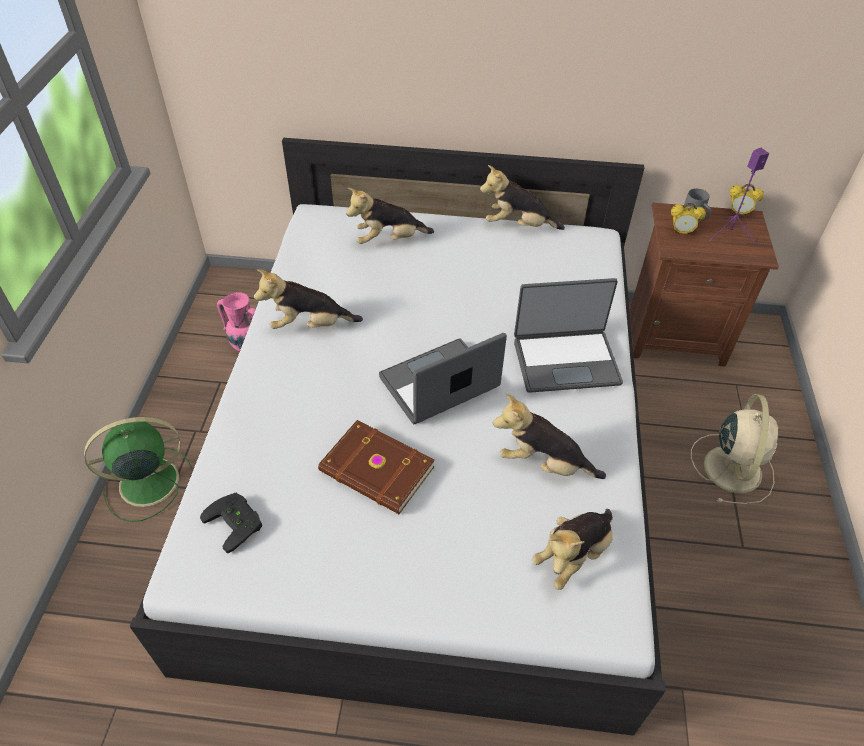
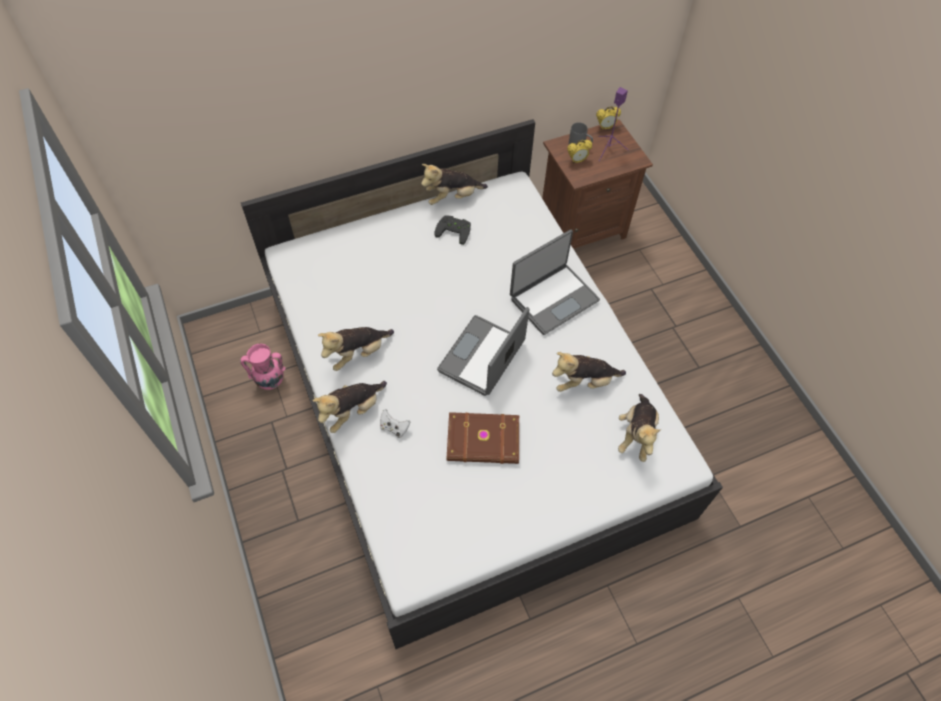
camera: 30 degrees left, 10 degrees up
green fan [84,417,193,522] -> none
black game controller [200,493,262,553] -> black game controller moved to [434,216,471,245]
plush toy [346,188,434,244] -> plush toy moved to [313,381,387,433]
beige fan [691,394,778,504] -> none
none -> white game controller [380,409,410,438]

